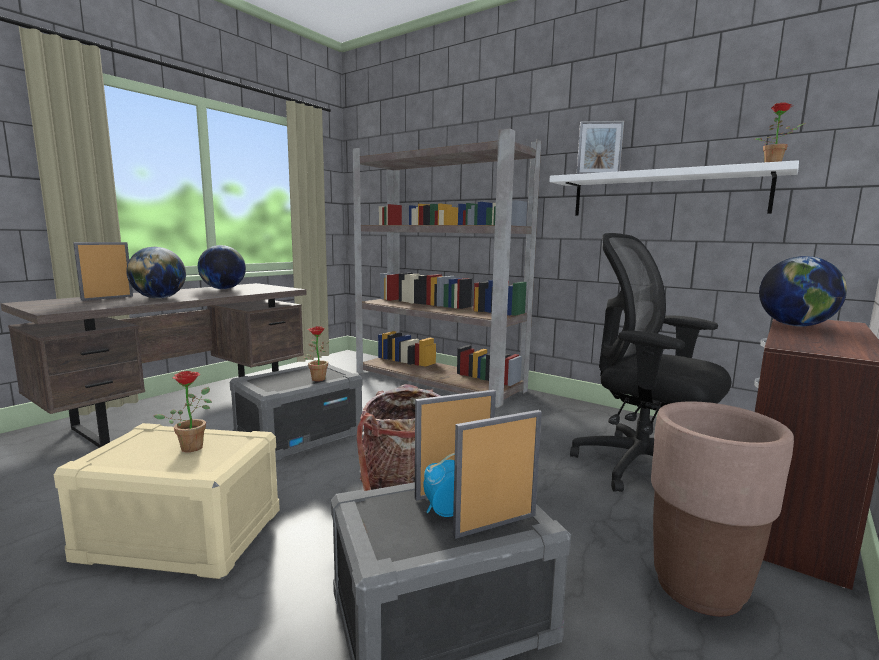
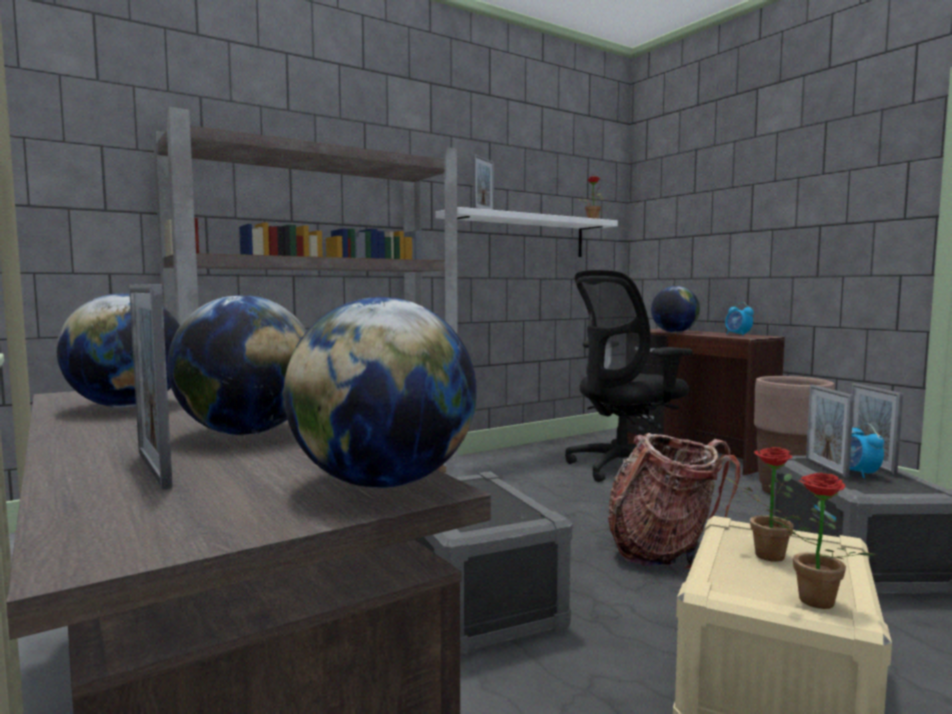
camera: 70 degrees left, 5 degrees down
potted plant [304,326,330,381] -> potted plant moved to [770,473,877,609]
none -> globe [284,297,477,488]
none -> alarm clock [725,302,754,336]

